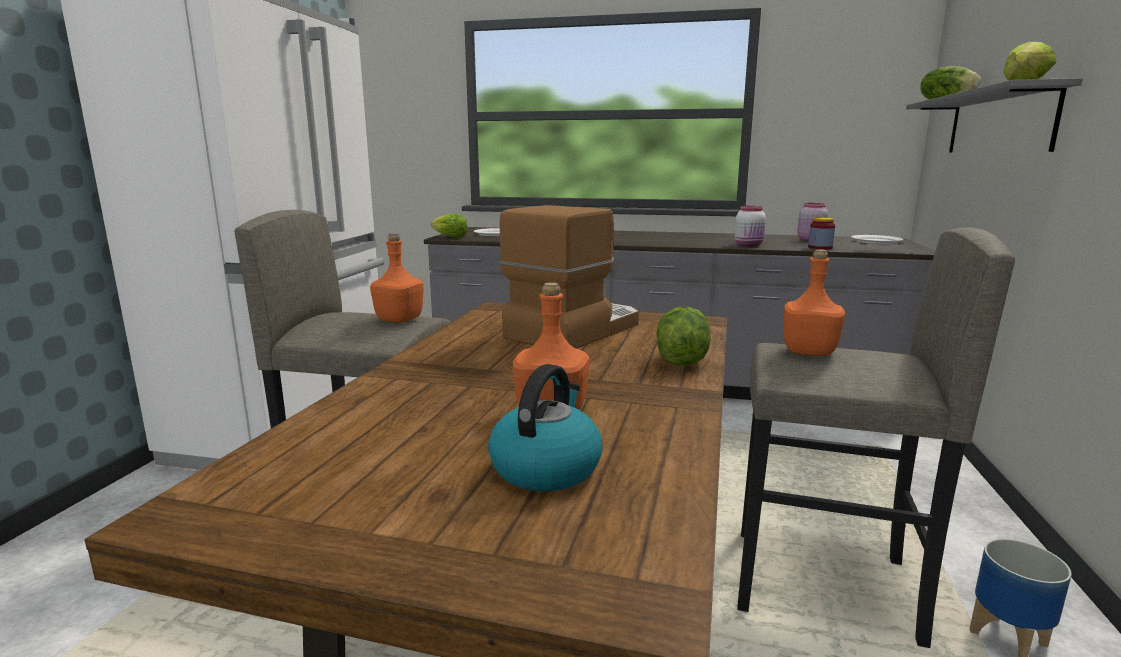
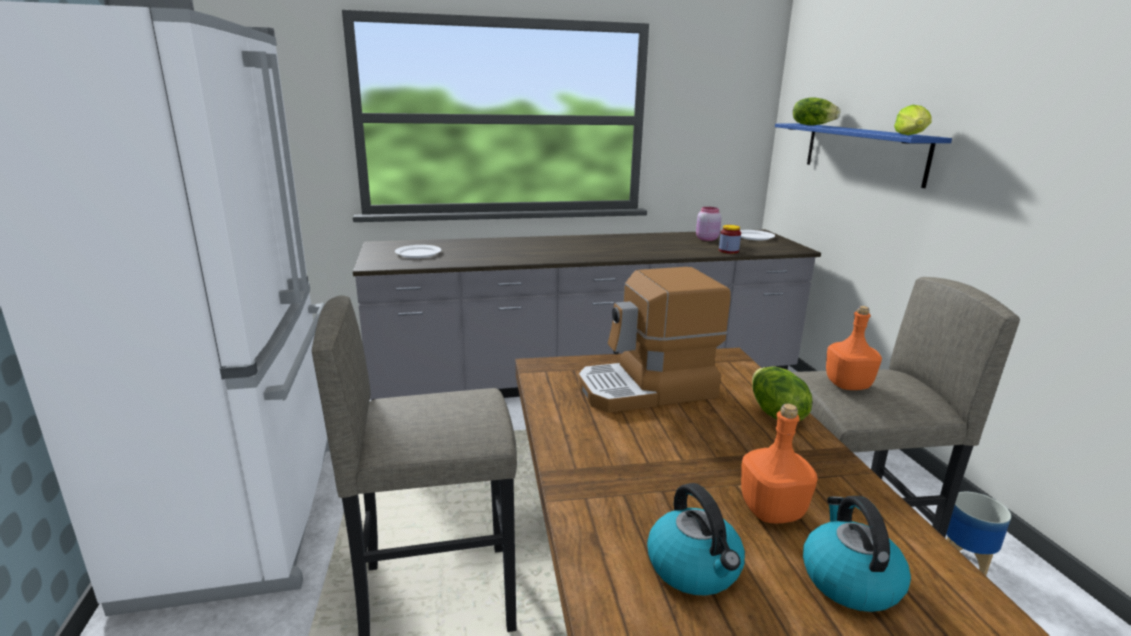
camera: 25 degrees left, 5 degrees up
orange bottle [370,233,424,323] -> none
lettuce [430,214,468,238] -> none
coffee machine [500,205,639,349] -> coffee machine turned 120 degrees counterclockwise [578,267,730,413]
white jar [735,206,766,246] -> none
grey shelf [906,78,1082,153] -> blue shelf [775,123,952,188]
none -> kettle [647,483,745,596]

